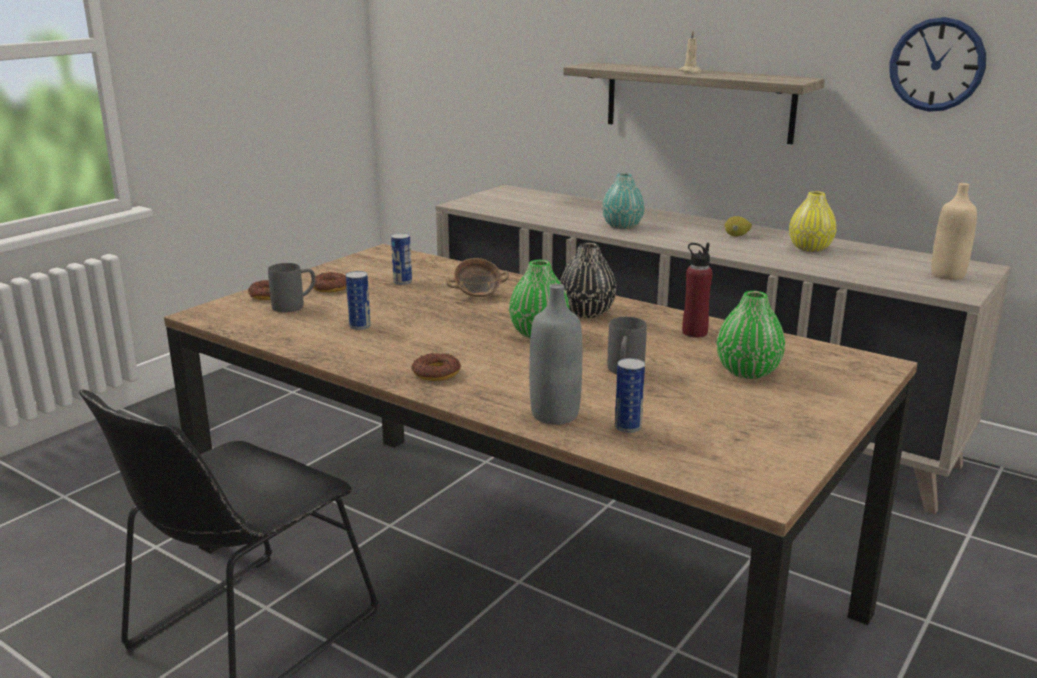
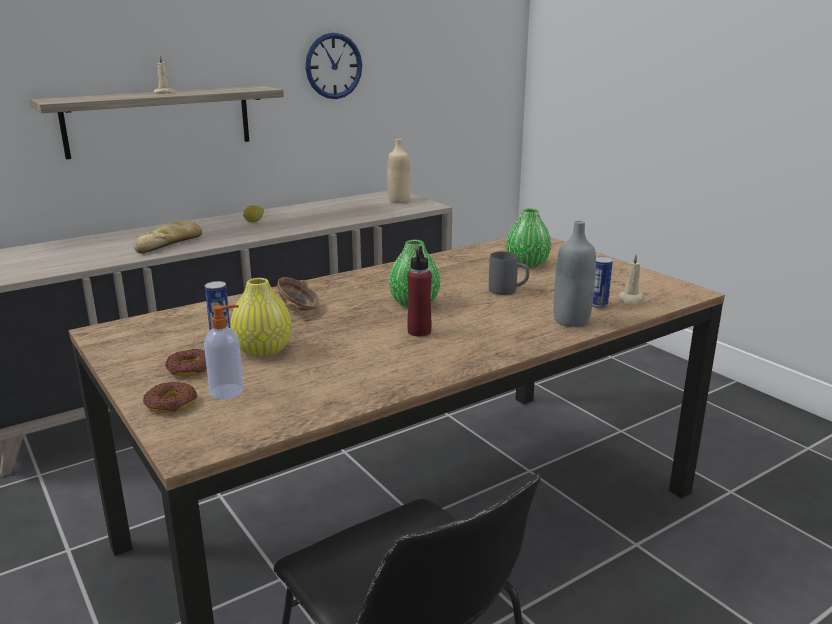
camera: 70 degrees left, 0 degrees up
grey mug [268,263,315,312] -> soap dispenser [204,305,244,399]
can [346,271,371,330] -> none
donut [411,353,461,381] -> none
black vase [560,242,616,318] -> none
turquoise vase [602,173,644,229] -> bread [134,220,202,254]
red bottle [682,243,713,337] -> red bottle moved to [407,246,432,337]
yellow vase [789,191,837,252] -> yellow vase moved to [230,278,292,358]
none -> beige candle [619,255,644,304]

